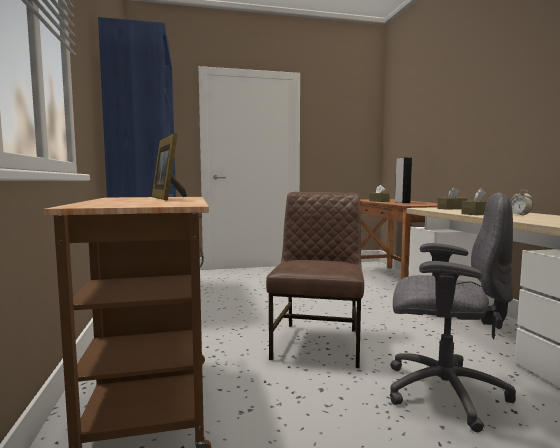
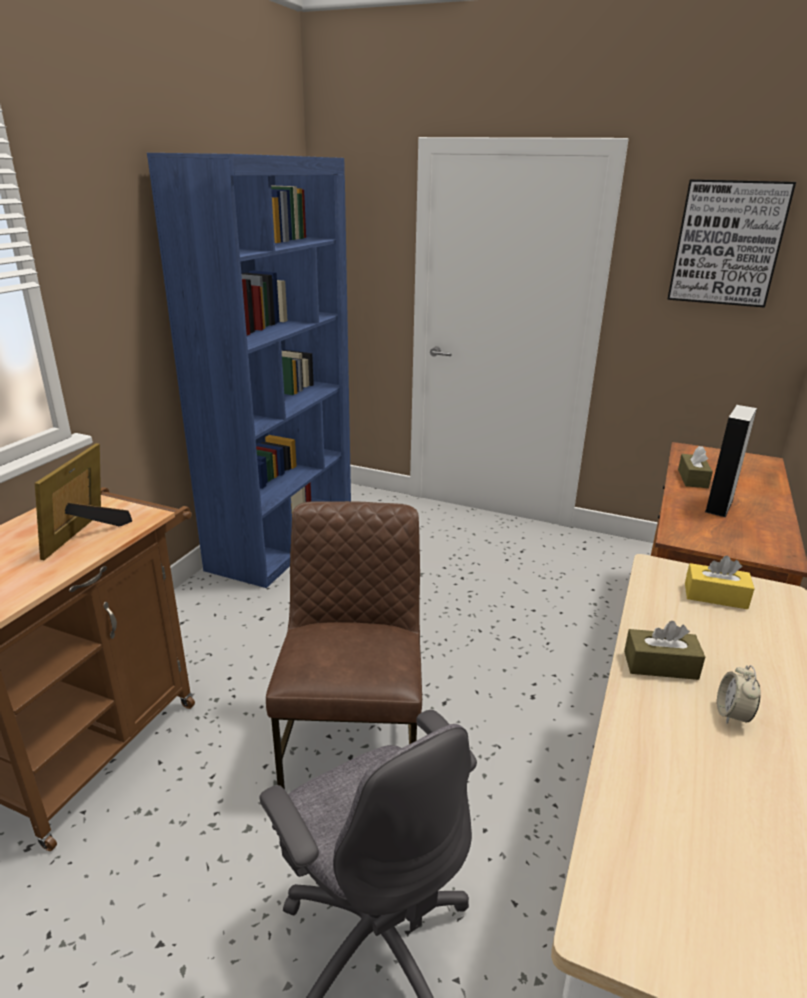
camera: 35 degrees right, 20 degrees up
brown chair [266,192,364,368] -> brown chair turned 45 degrees counterclockwise [266,501,422,790]
brown tissue box [437,187,467,210] -> yellow tissue box [685,556,755,609]
none -> picture [667,179,796,308]

